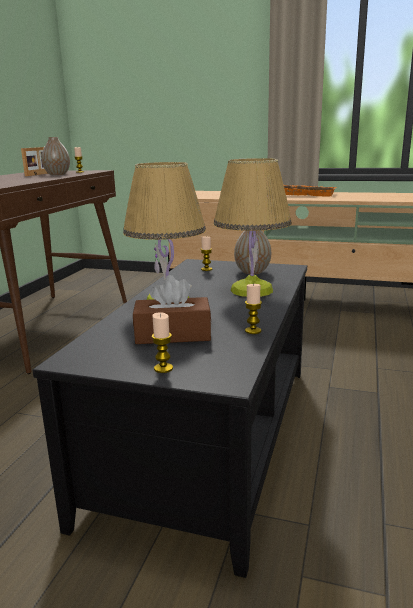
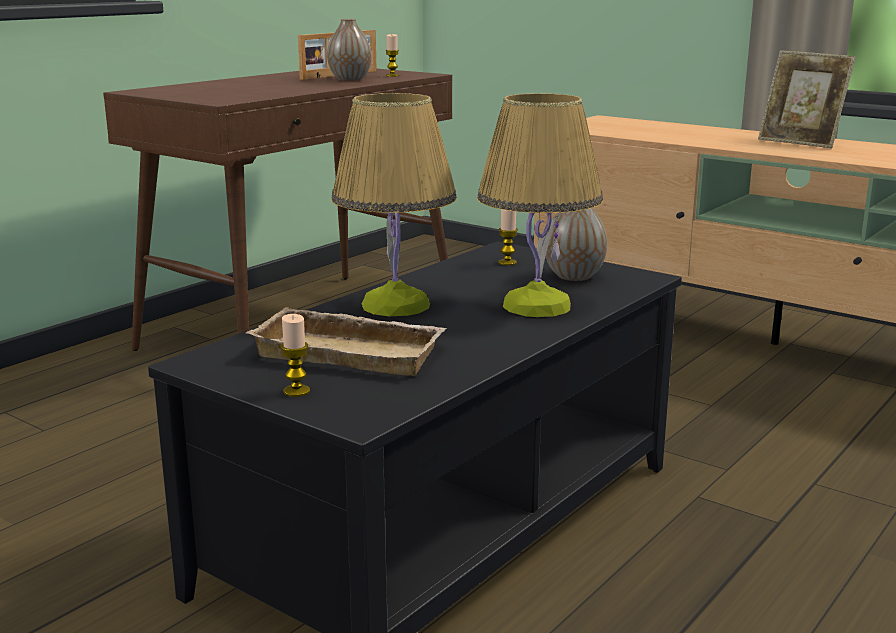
camera: 20 degrees right, 0 degrees up
brown tissue box [133,275,211,344] -> beige tray [246,307,447,376]
candle [245,283,262,334] -> none
orange tray [284,185,337,197] -> picture frame [758,50,856,148]

